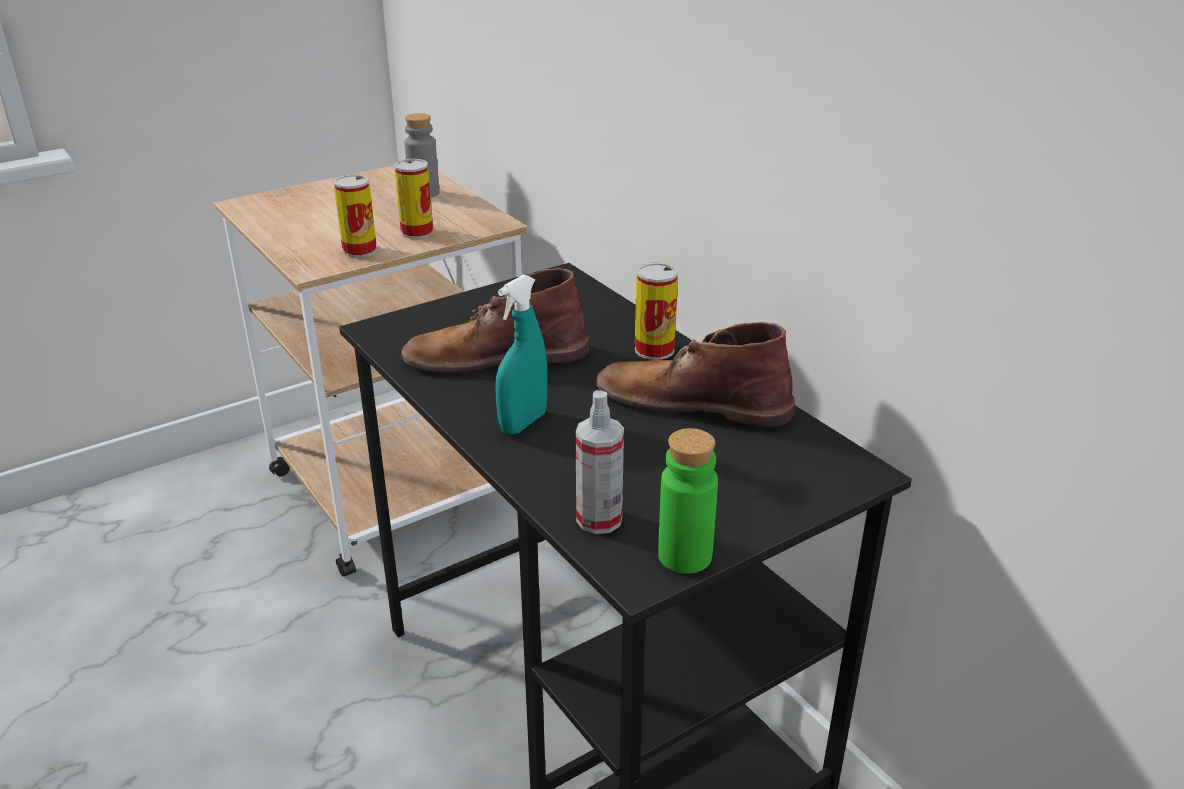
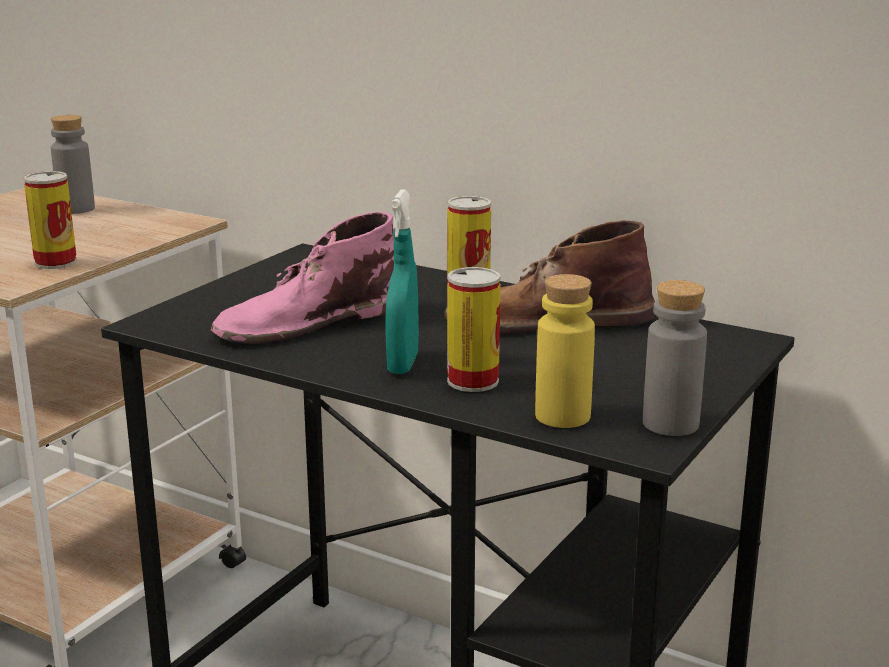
camera: 25 degrees left, 10 degrees down
can [394,159,434,239] -> can moved to [447,267,501,392]
brown boot [401,268,589,373] -> pink boot [211,212,394,345]
spray bottle [575,390,624,534] -> yellow bottle [535,274,595,428]
green bottle [658,428,718,574] -> grey bottle [643,280,707,436]

